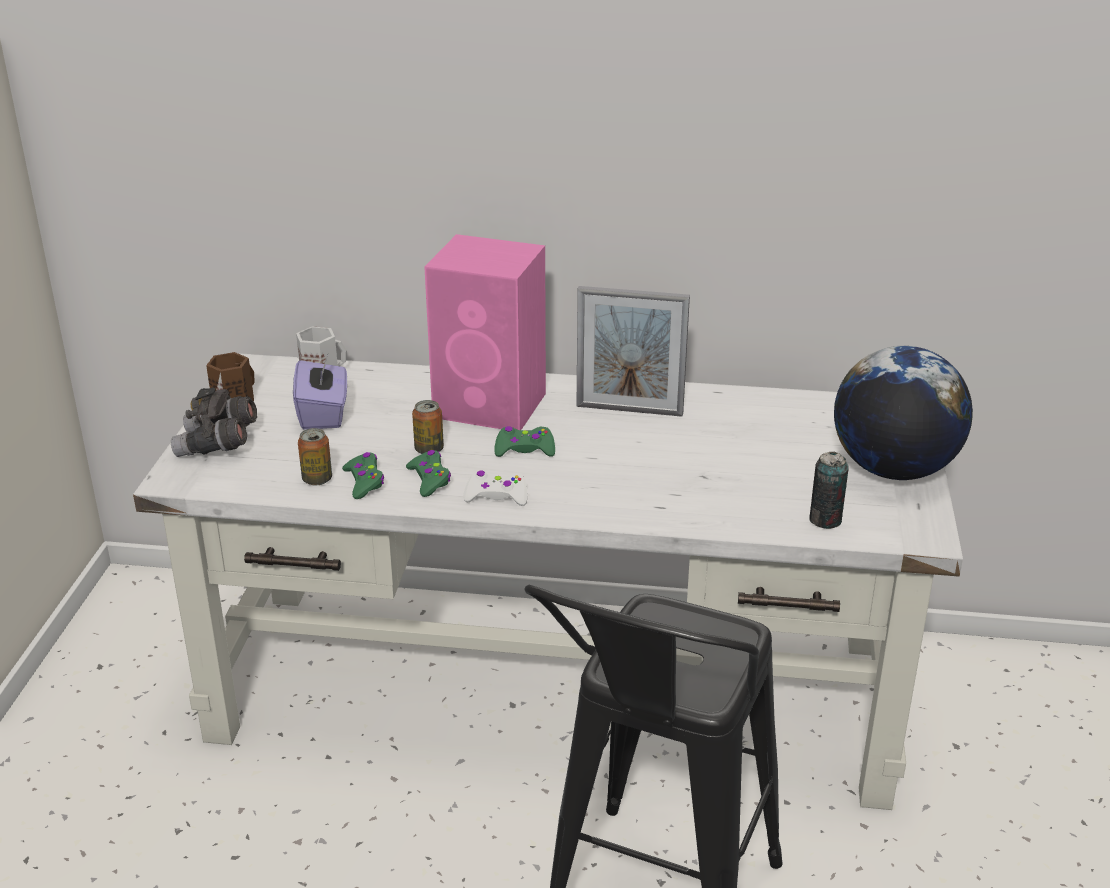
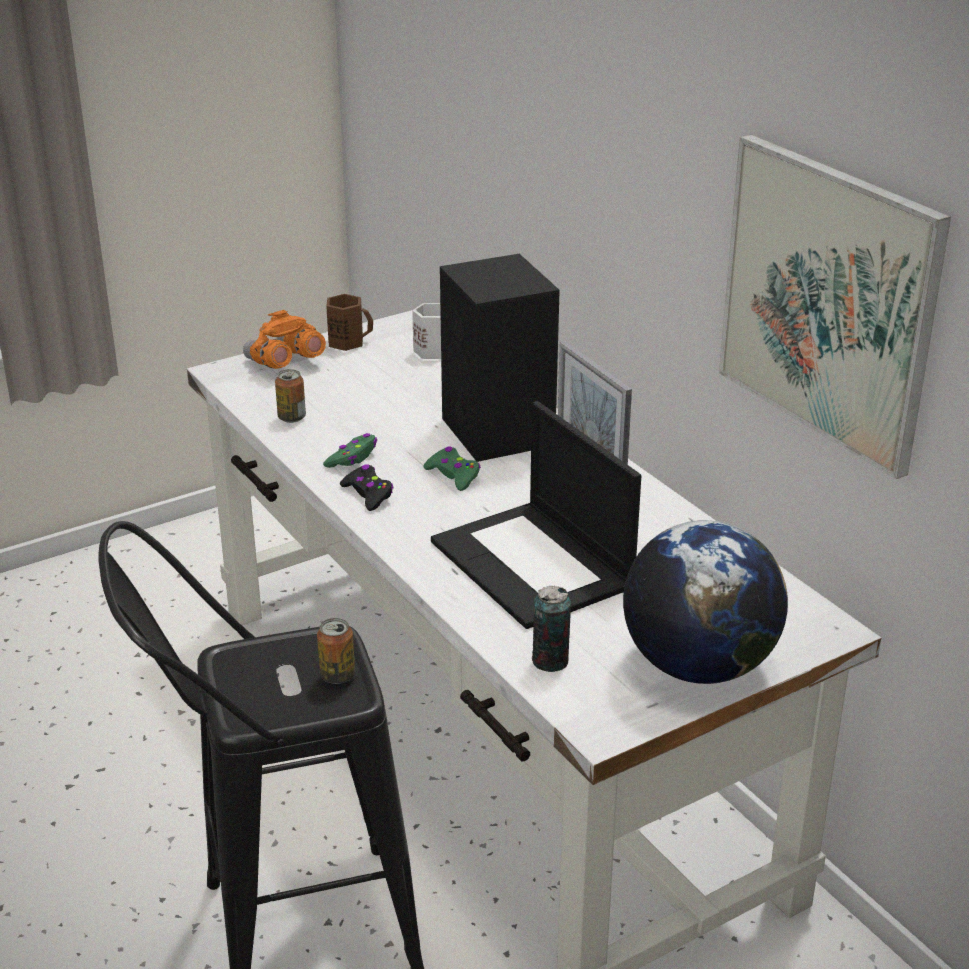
camera: 50 degrees right, 0 degrees up
grey binoculars [171,387,257,457] -> orange binoculars [243,310,326,369]
purple tissue box [293,352,347,430] -> none
green game controller [342,452,384,499] -> none
can [412,400,444,454] -> can moved to [317,618,355,684]
pink speaker [424,234,546,430] -> black speaker [440,254,560,462]
white game controller [463,470,527,506] -> black game controller [340,464,393,511]
none -> laptop [431,401,641,629]
none -> picture [719,135,951,479]

